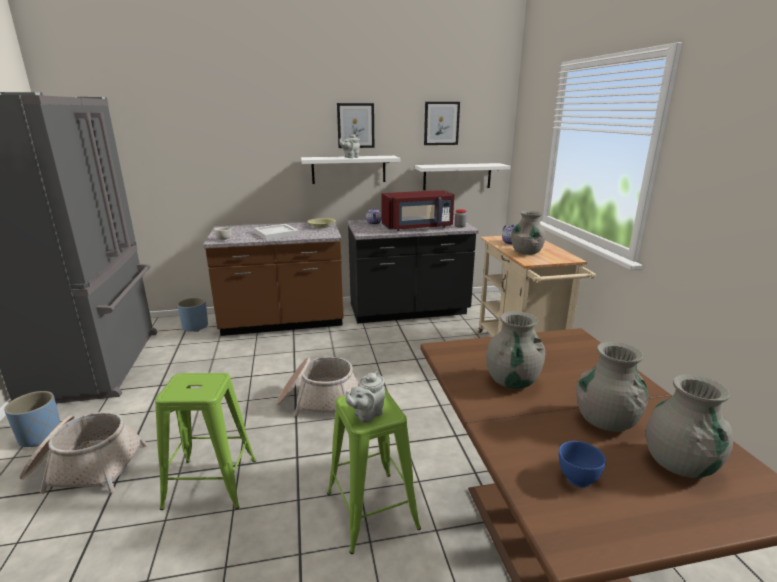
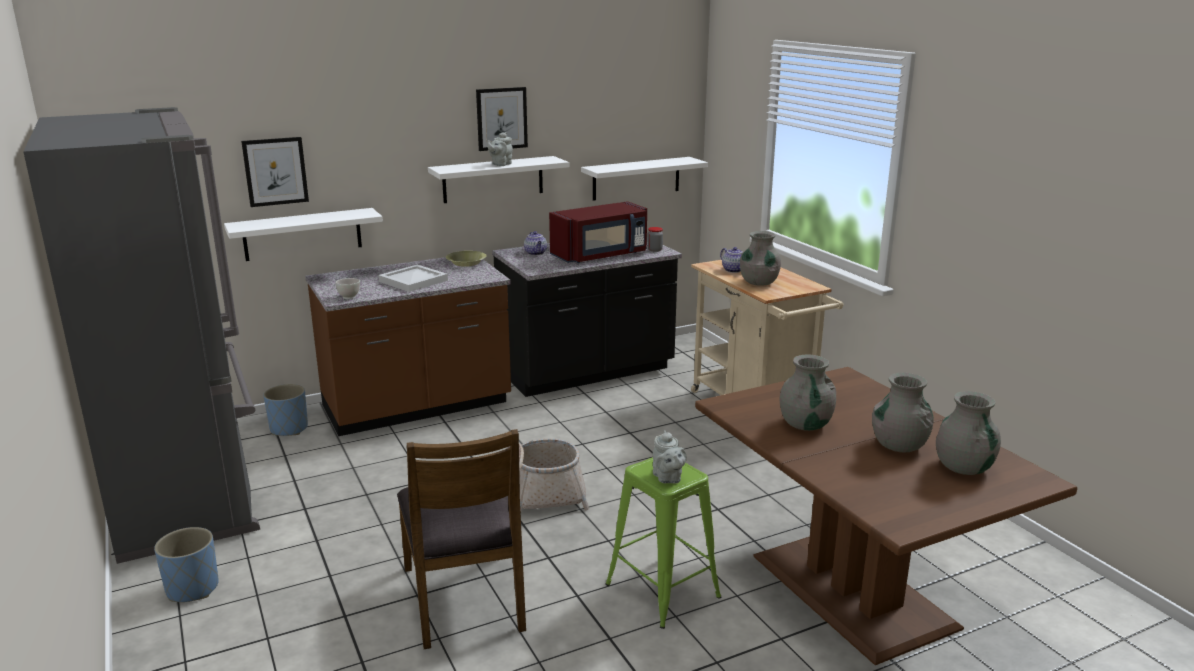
camera: 15 degrees left, 0 degrees up
basket [19,412,148,494] -> none
green stool [155,373,256,510] -> brown chair [397,429,526,649]
grey teapot [346,371,385,423] -> grey teapot turned 45 degrees counterclockwise [653,430,687,483]
picture [424,102,460,145] -> picture moved to [241,137,309,207]
blue bowl [559,441,606,488] -> none
none -> white shelf [224,208,383,261]

